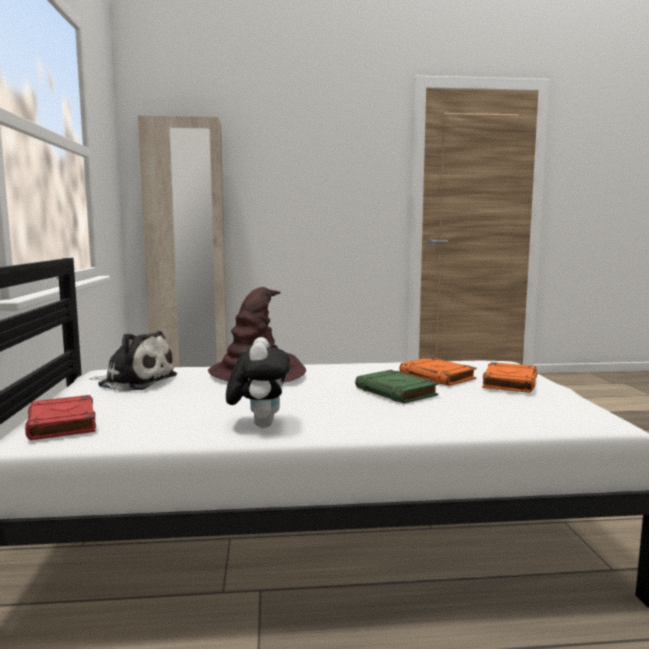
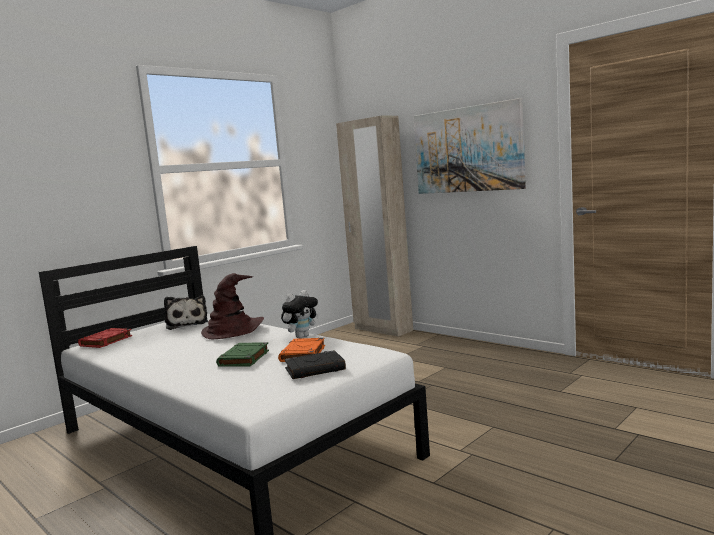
camera: 50 degrees right, 0 degrees up
plush toy [226,337,290,428] -> plush toy moved to [281,290,319,338]
orange book [482,362,537,393] -> black book [284,350,346,379]
none -> picture [413,98,526,194]

